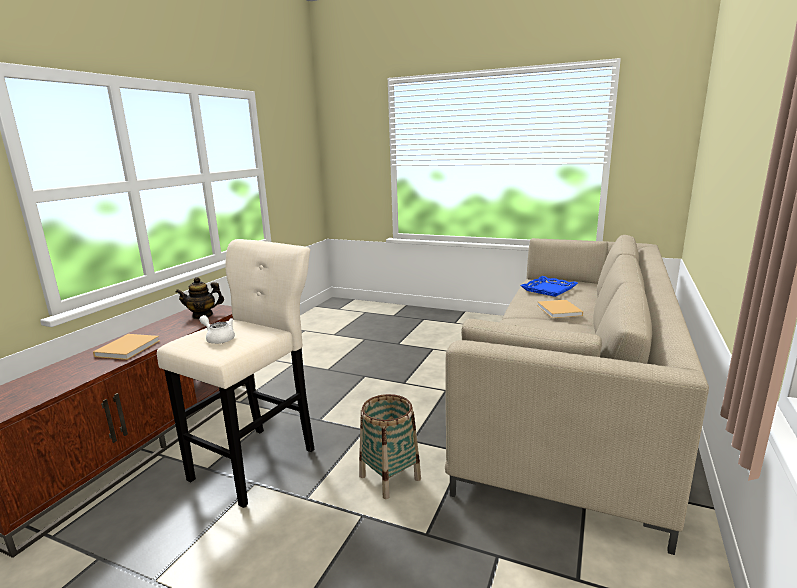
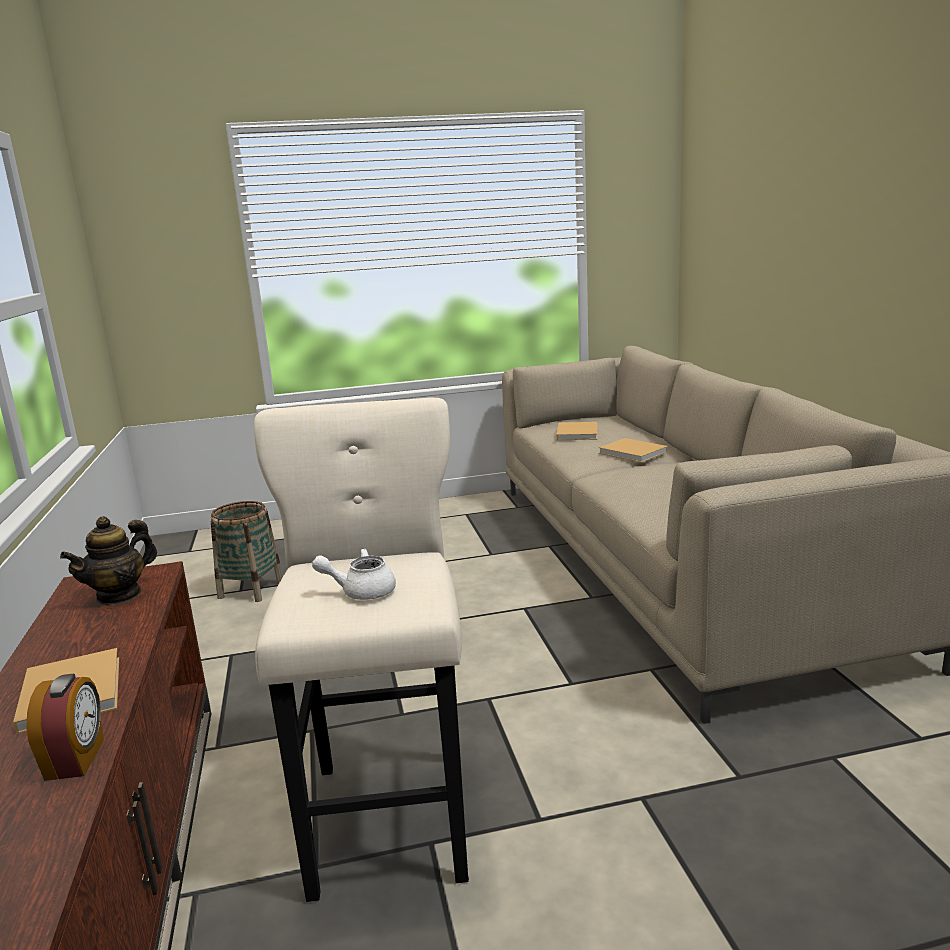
camera: 35 degrees left, 0 degrees up
basket [359,394,421,499] -> basket moved to [211,501,283,602]
blue tray [520,276,578,297] -> beige book [556,422,597,440]
none -> alarm clock [26,674,104,781]

